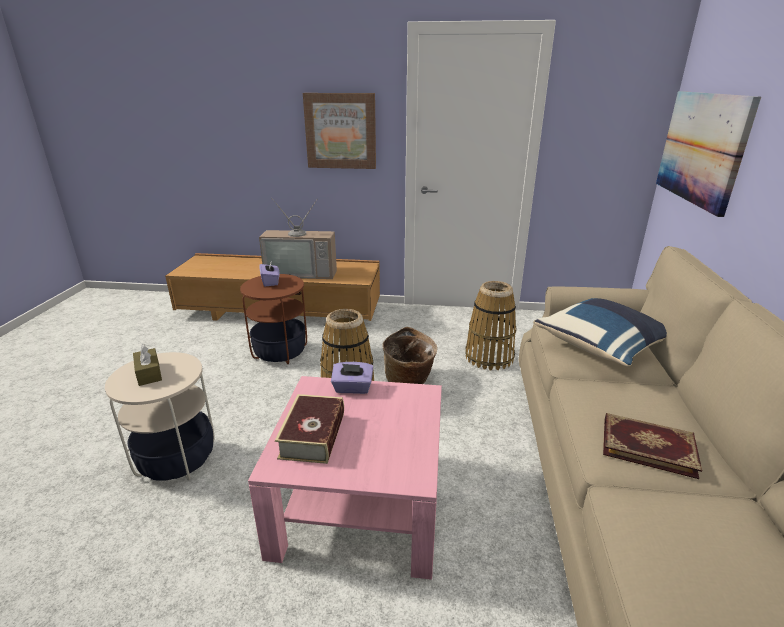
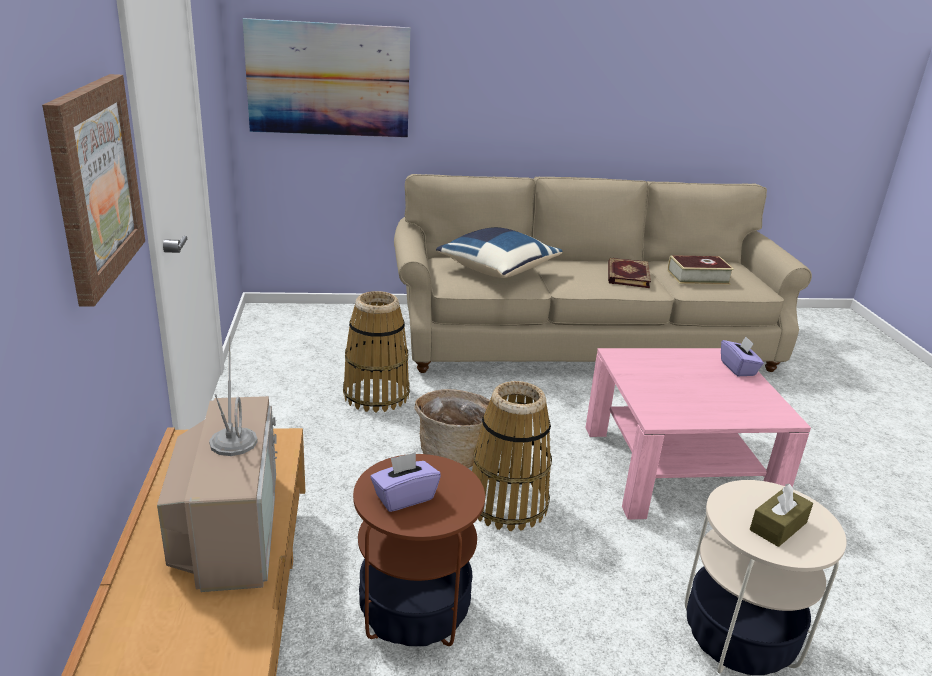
camera: 105 degrees left, 0 degrees up
book [275,394,344,464] -> book moved to [667,255,734,285]
purple tissue box [331,362,373,394] -> purple tissue box moved to [721,336,764,376]

